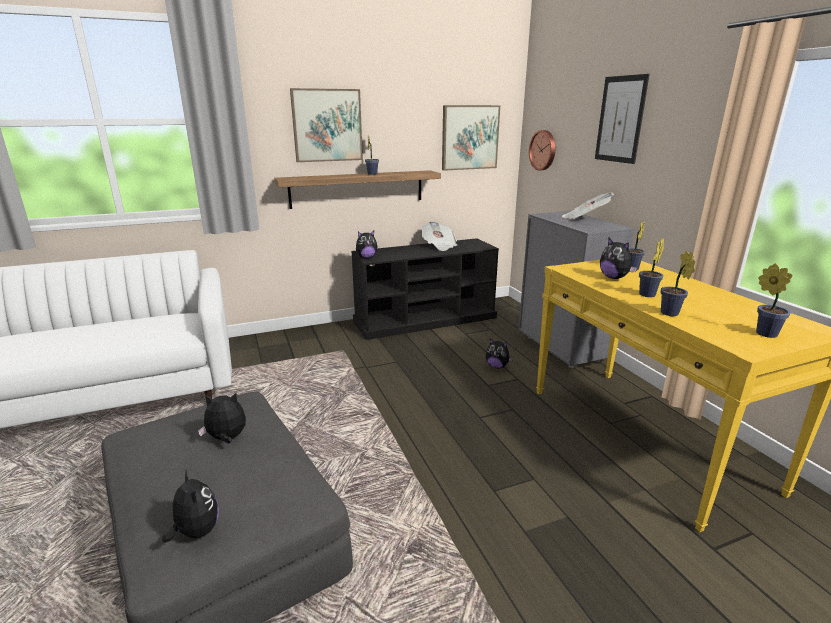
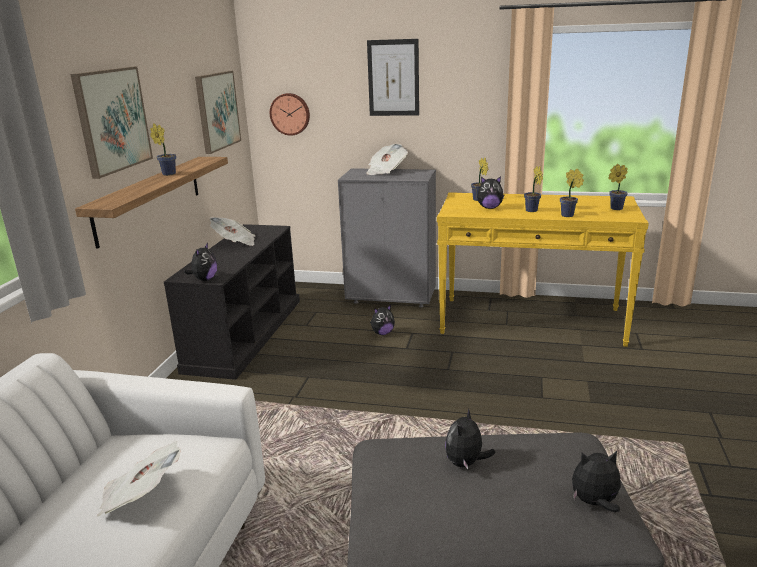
camera: 55 degrees left, 0 degrees up
none -> newspaper [97,441,181,517]

